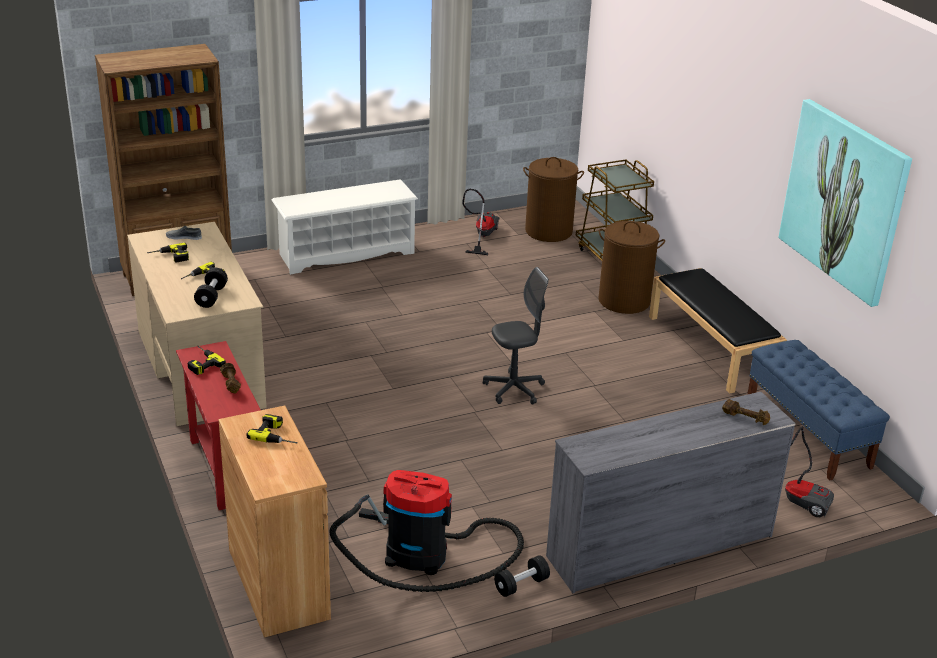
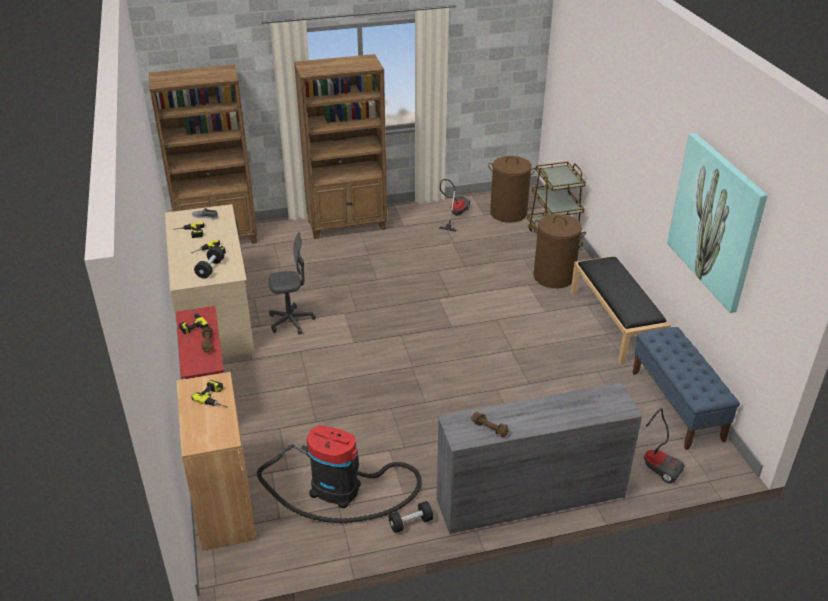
camera: 10 degrees right, 5 degrees up
white shoe rack [272,180,418,275] -> brown bookcase [294,54,387,239]
grey office chair [483,267,549,405] -> grey office chair moved to [268,232,316,335]
brown dumbbell [722,399,770,425] -> brown dumbbell moved to [470,412,508,437]

